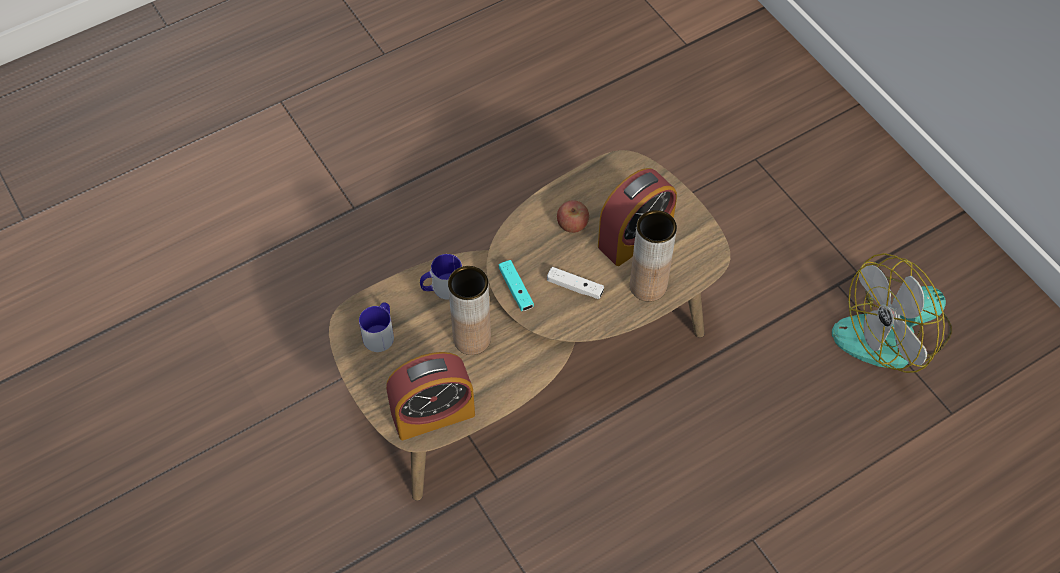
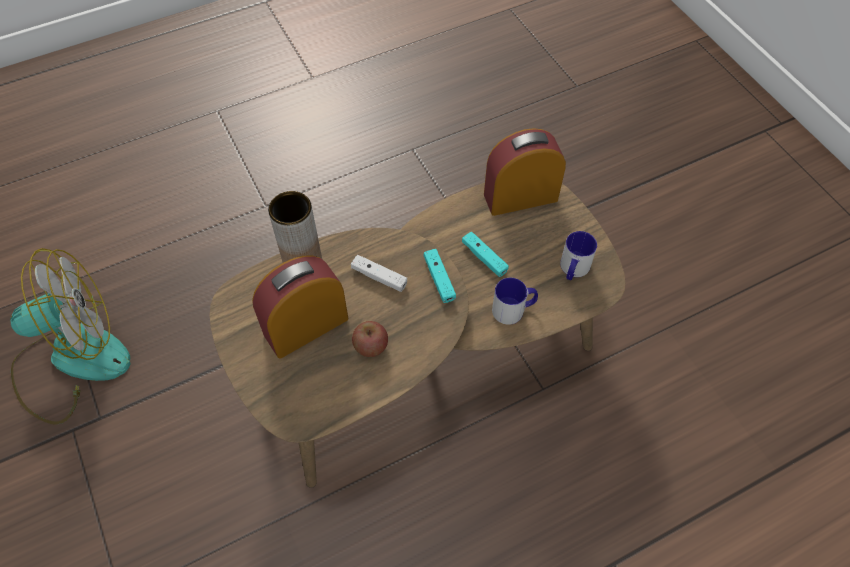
camera: 175 degrees left, 0 degrees up
brown vase [448,266,491,355] -> turquoise game controller [462,231,509,277]

